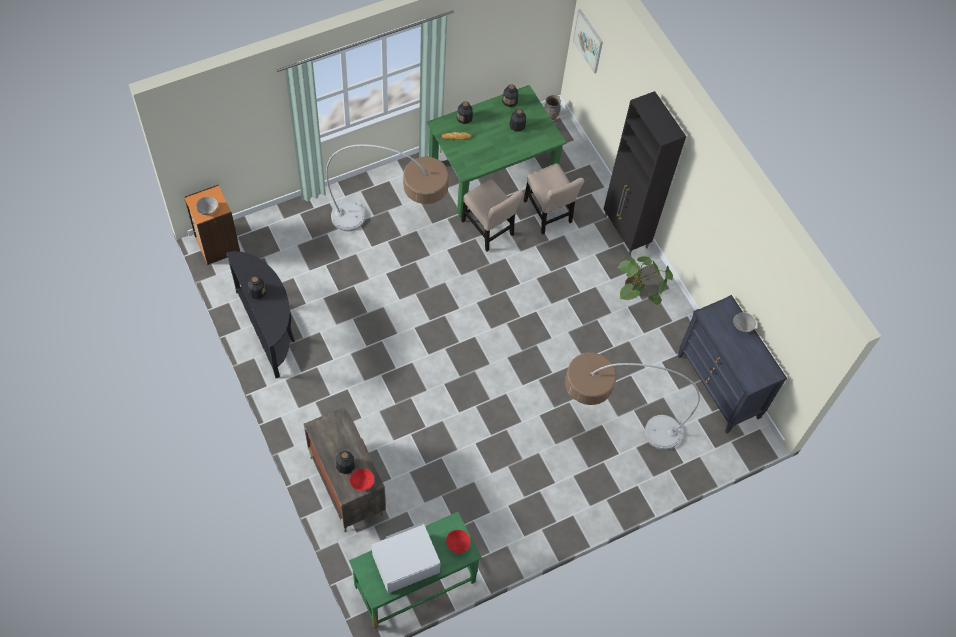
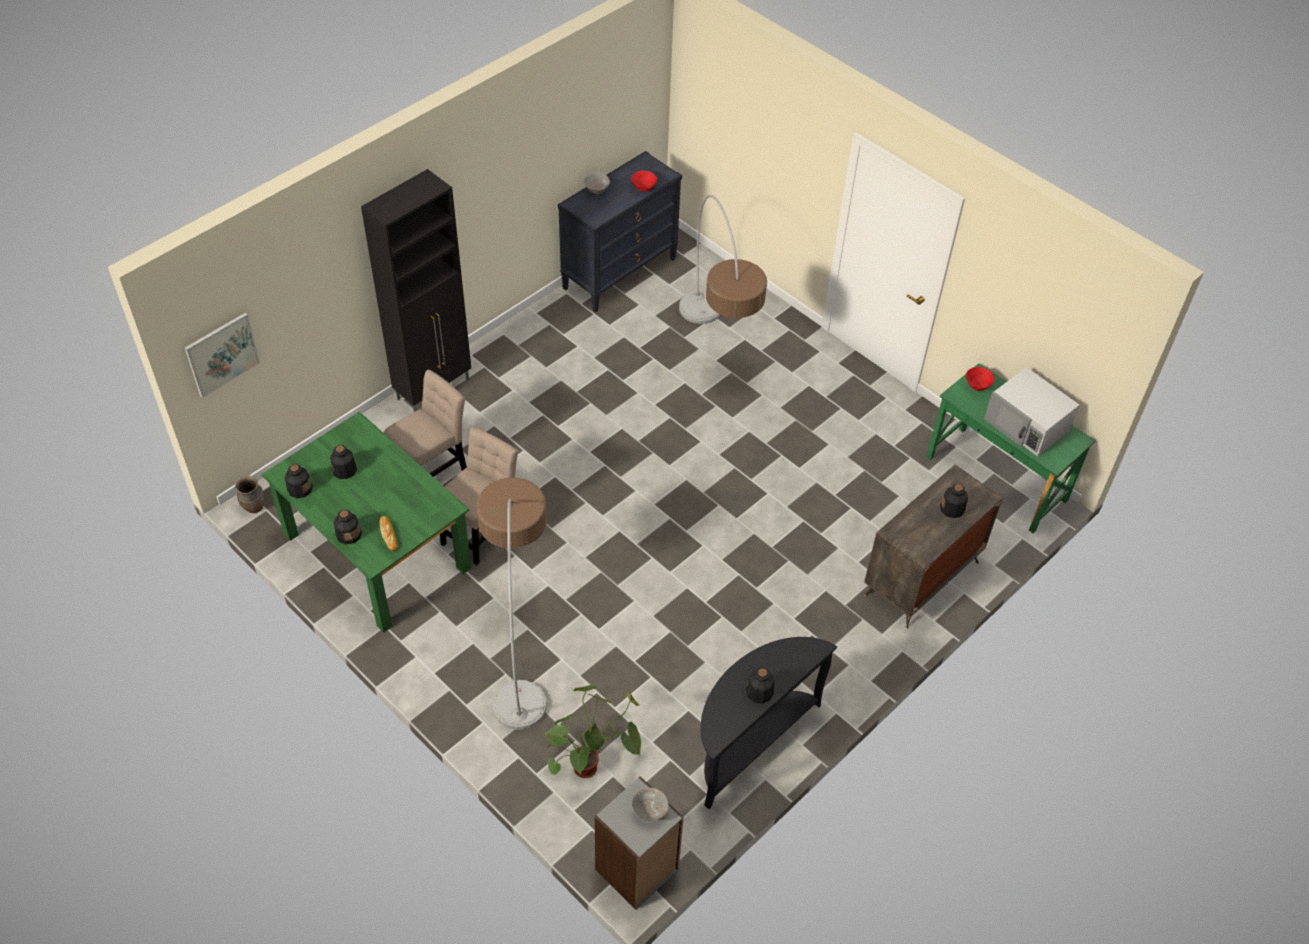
camera: 105 degrees left, 10 degrees down
orange bookcase [184,185,240,265] -> grey bookcase [595,776,684,910]
red bowl [349,469,374,491] -> red bowl moved to [631,171,657,192]
potted plant [618,255,673,305] -> potted plant moved to [544,685,641,778]

